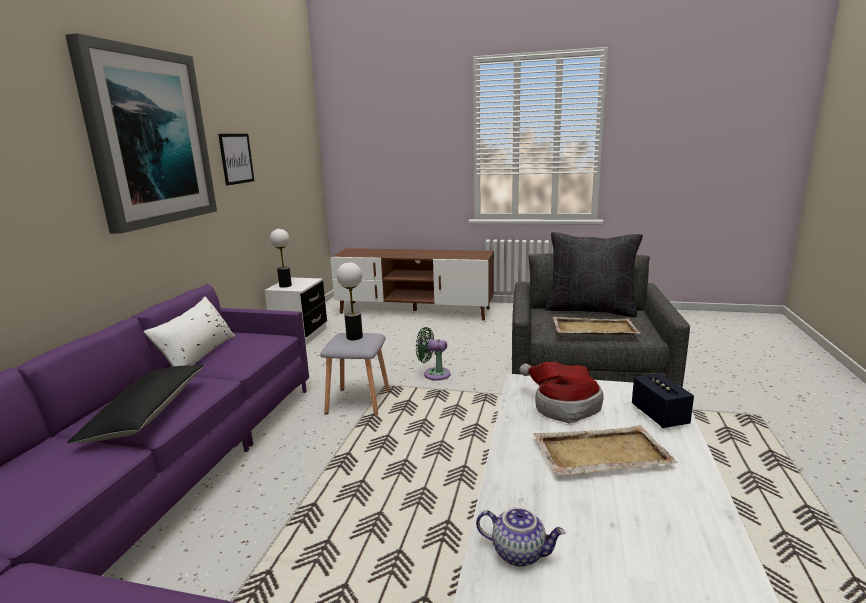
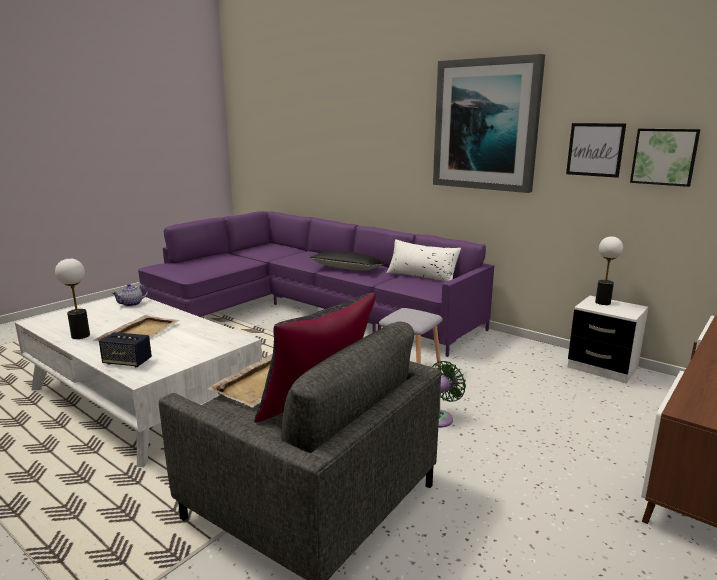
camera: 115 degrees right, 0 degrees up
table lamp [337,262,363,340] -> table lamp moved to [55,258,90,339]
hat [519,362,604,424] -> none
none -> picture [630,129,701,187]

